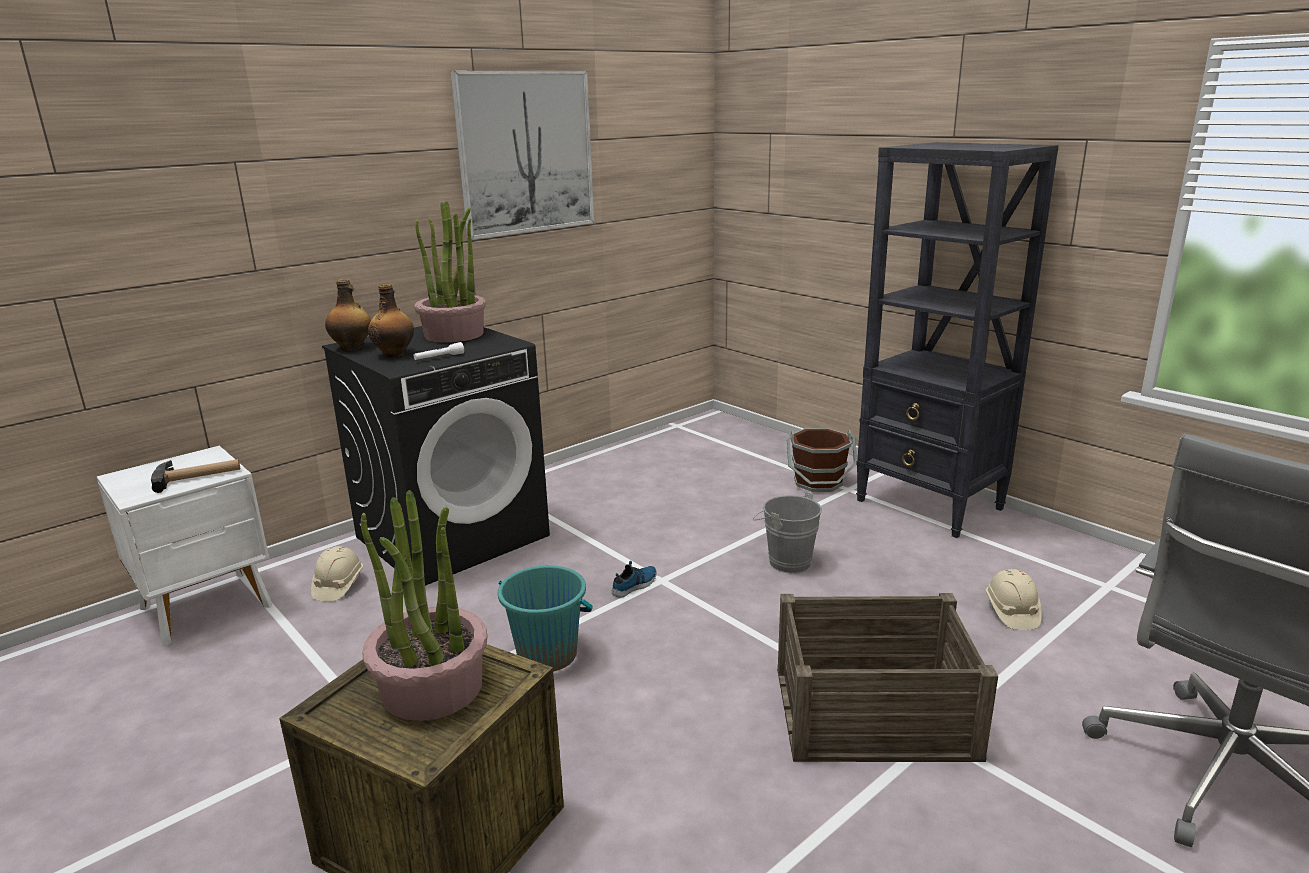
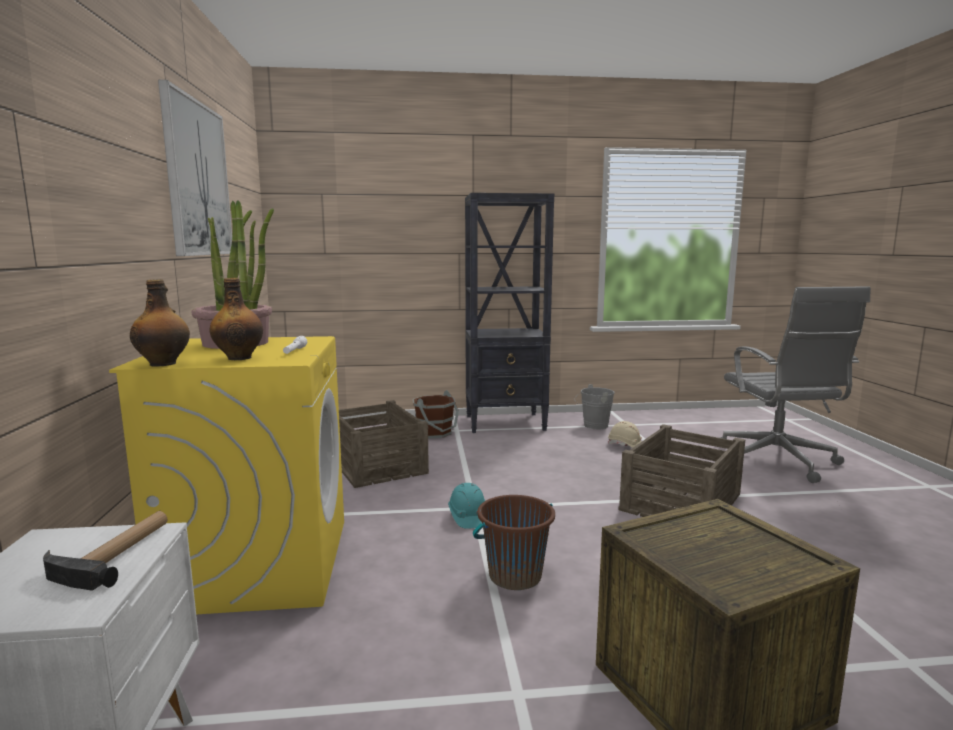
camera: 55 degrees left, 10 degrees down
beige hard hat [311,546,363,602] -> none
black washing machine [322,326,550,586] -> yellow washing machine [109,336,344,614]
potted plant [361,490,488,721] -> none
turquoise bucket [498,565,593,671] -> brown bucket [473,495,555,590]
shoe [612,561,657,598] -> turquoise hard hat [448,483,485,529]
grey bucket [753,491,822,573] -> grey bucket moved to [574,384,614,429]
none -> crate [339,400,429,488]

